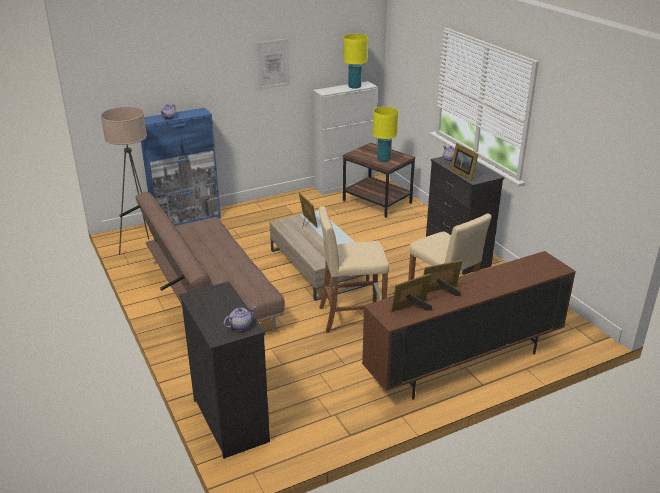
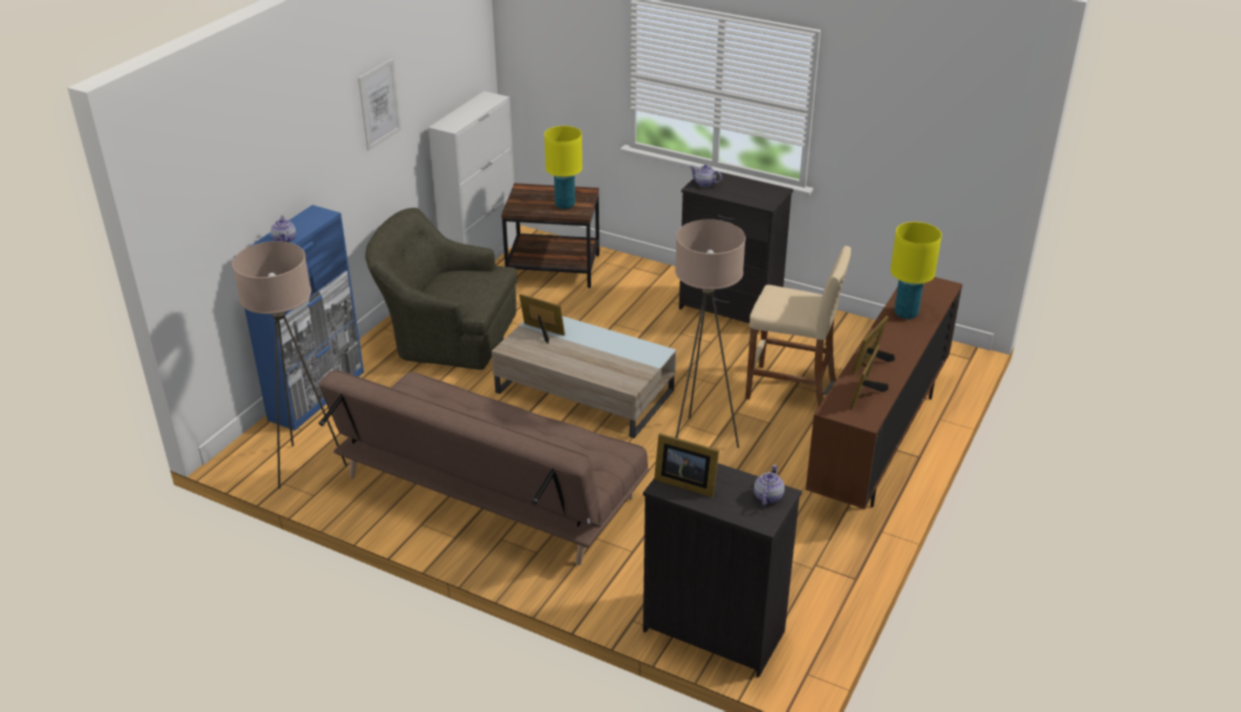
camera: 35 degrees left, 5 degrees up
beige stool [319,206,389,333] -> beige floor lamp [675,219,746,448]
yellow table lamp [344,34,368,89] -> yellow table lamp moved to [890,222,942,319]
picture frame [450,143,479,181] -> picture frame moved to [654,433,719,497]
none -> green armchair [365,208,517,370]

